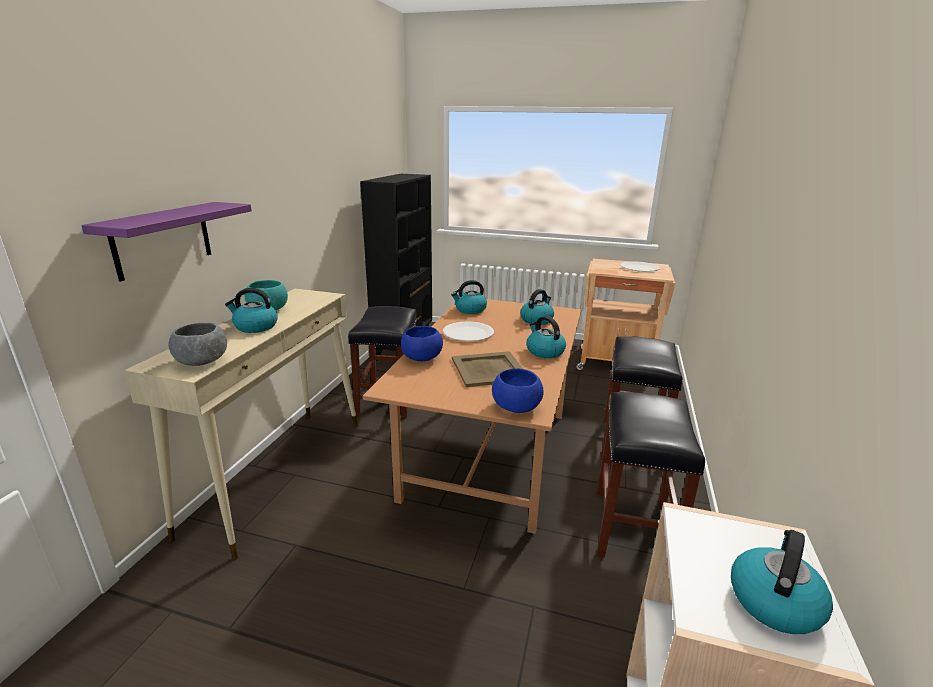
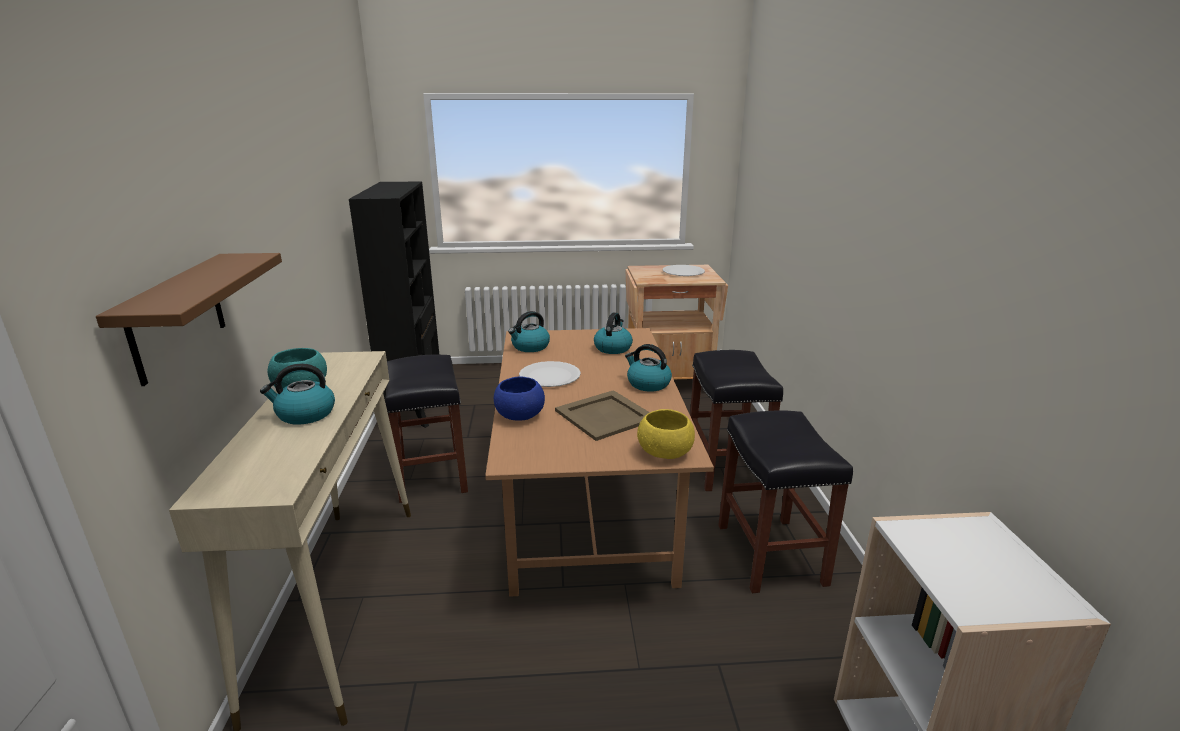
camera: 20 degrees left, 0 degrees up
purple shelf [81,202,252,281] -> brown shelf [96,253,282,386]
grey bowl [168,322,227,366] -> none
blue bowl [492,369,544,413] -> yellow bowl [637,409,695,459]
kettle [731,530,833,634] -> none

